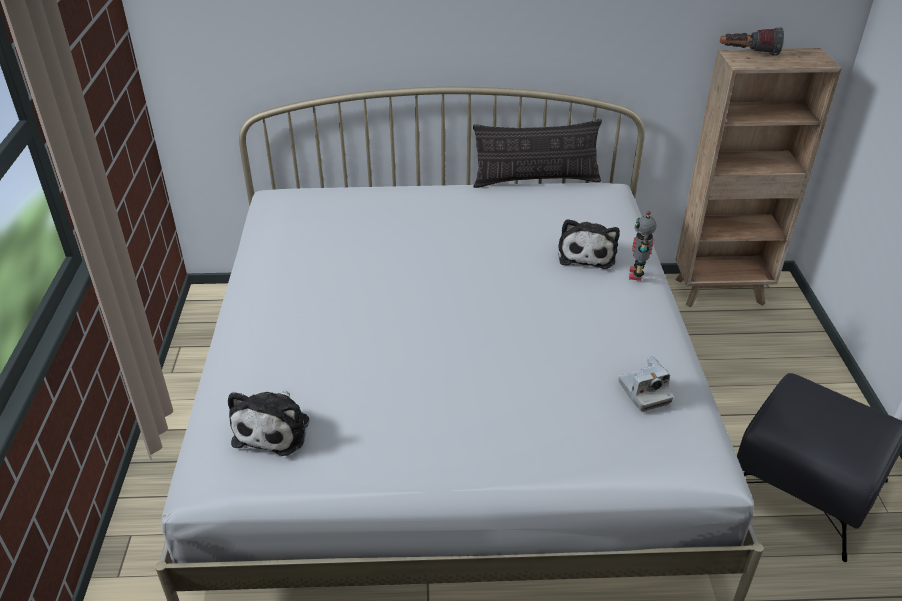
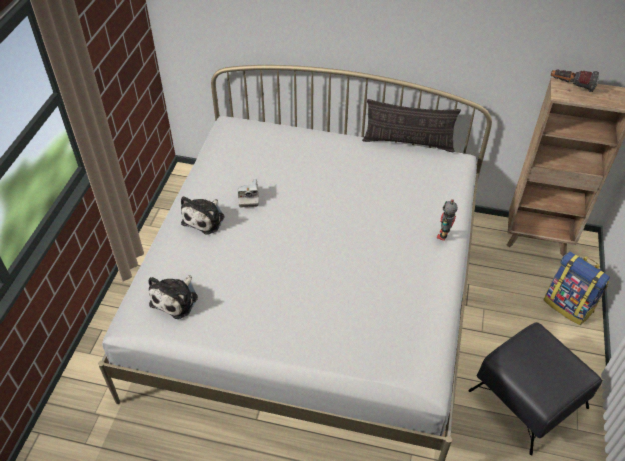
camera: 15 degrees right, 10 degrees up
plush toy [558,219,620,269] -> plush toy moved to [181,196,224,235]
camera [619,356,673,412] -> camera moved to [238,179,259,208]
none -> backpack [544,251,610,325]

